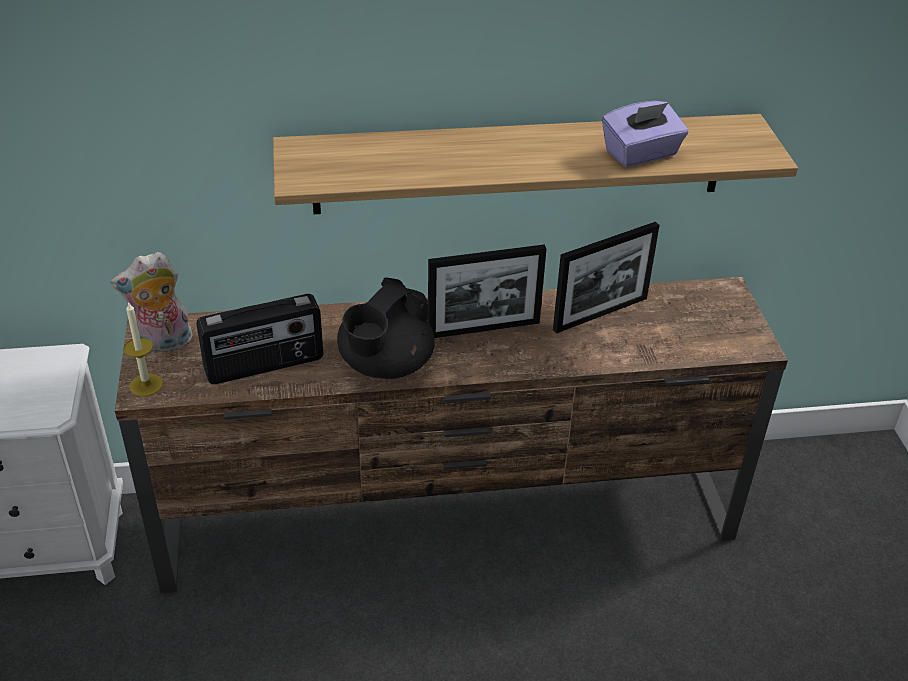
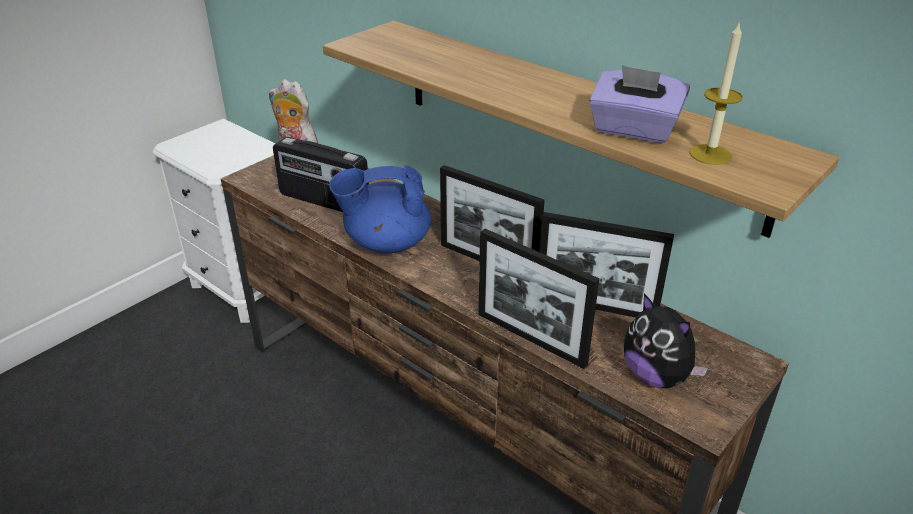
camera: 50 degrees right, 5 degrees down
candle [123,301,163,396] -> candle moved to [689,21,743,165]
black teapot [337,278,435,379] -> blue teapot [330,165,431,253]
none -> picture frame [478,229,599,369]
none -> plush toy [624,294,708,388]

